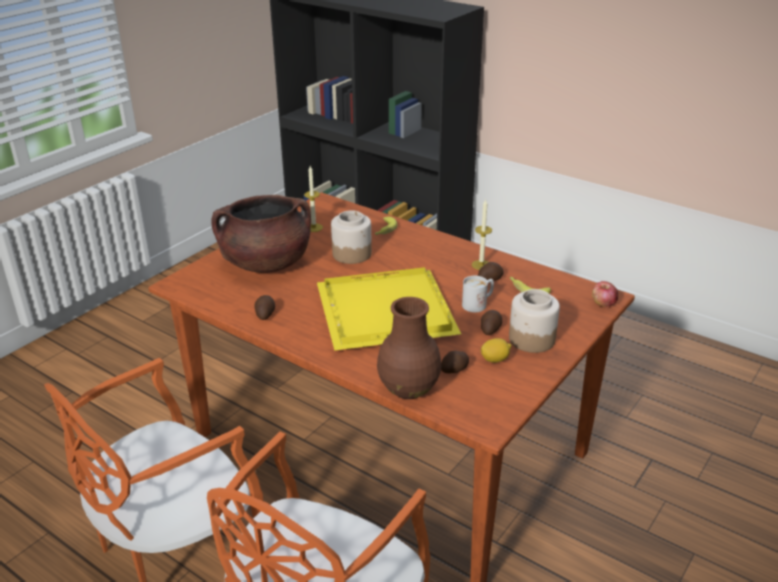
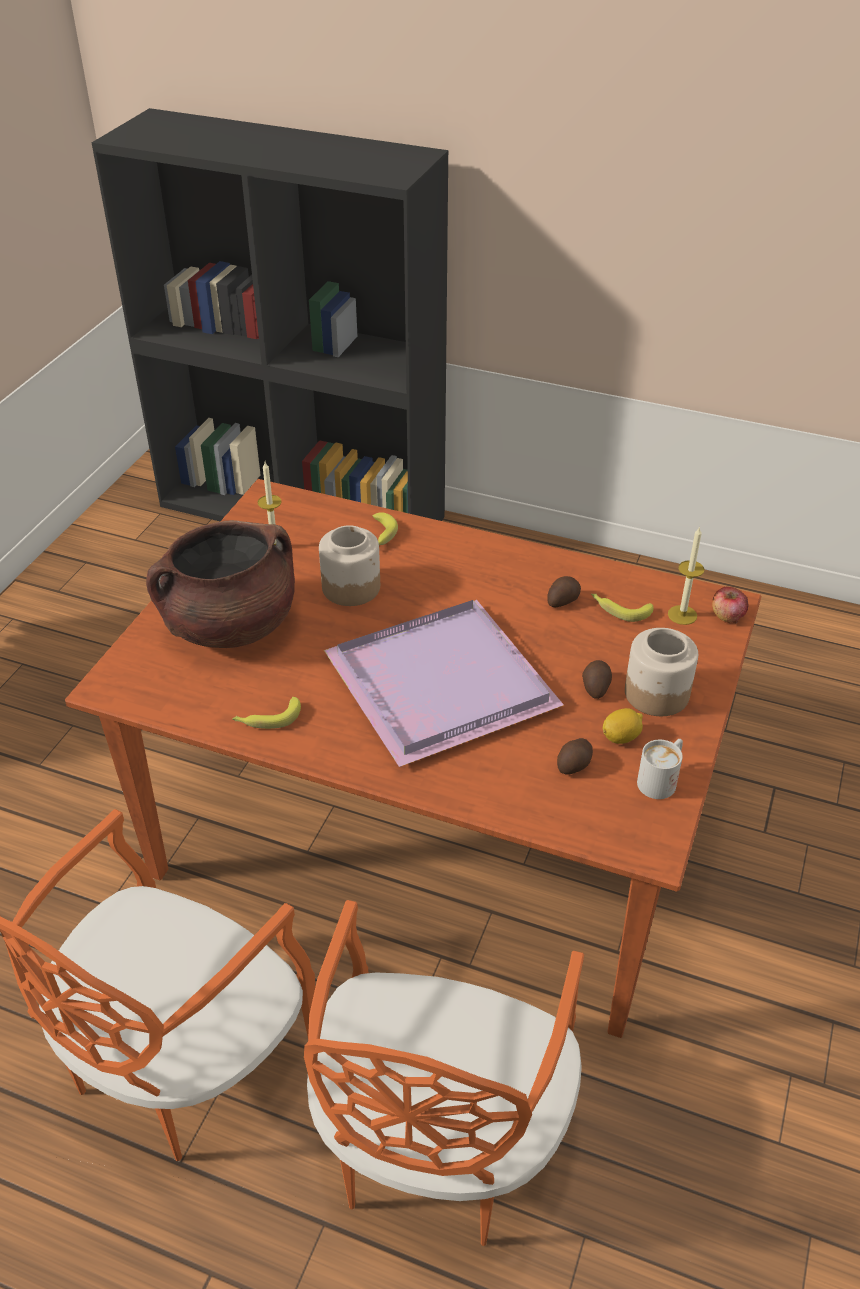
camera: 15 degrees left, 10 degrees up
potato [254,295,275,320] -> banana [232,697,301,729]
yellow tray [317,267,461,351] -> purple tray [324,600,564,767]
brown vase [377,297,441,399] -> none
white mug [462,276,494,312] -> white mug moved to [637,739,683,799]
candle [472,199,492,270] -> candle moved to [668,526,704,625]

